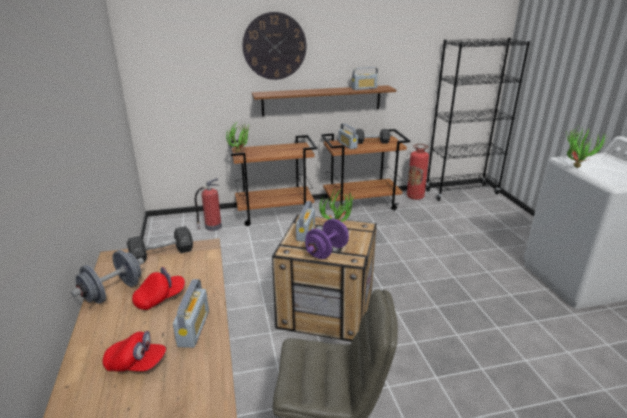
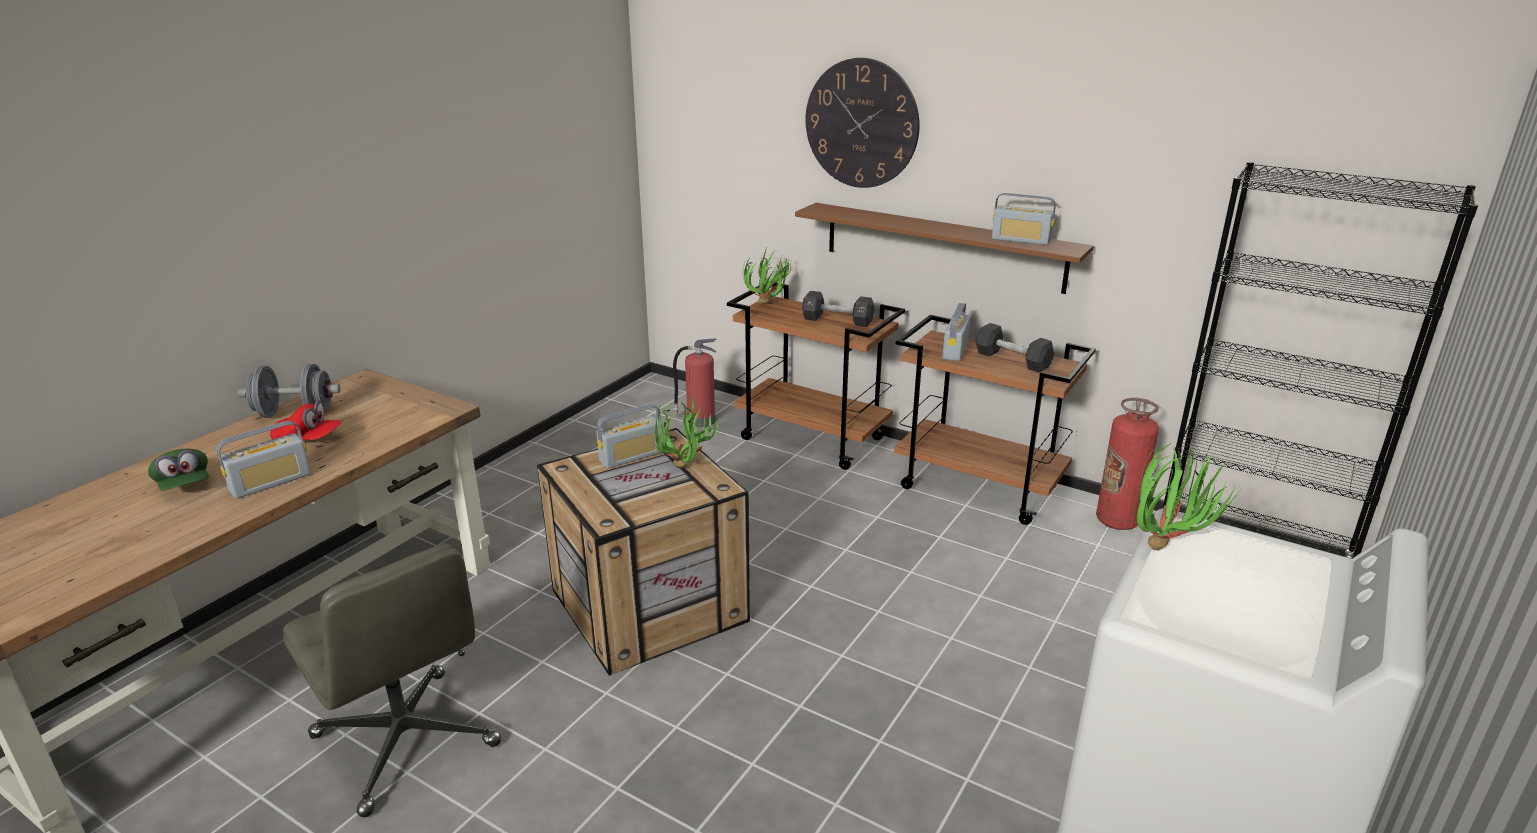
camera: 45 degrees right, 0 degrees up
red cap [103,331,166,372] -> green cap [148,449,209,491]
black dumbbell [127,226,193,262] -> black dumbbell moved to [802,291,874,327]
purple dumbbell [305,219,349,259] -> none

